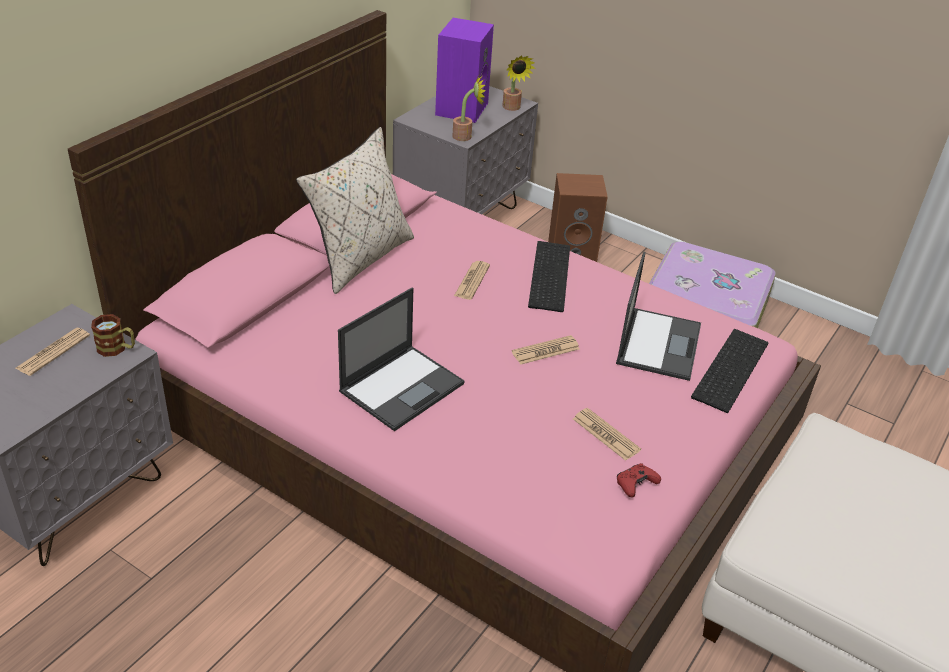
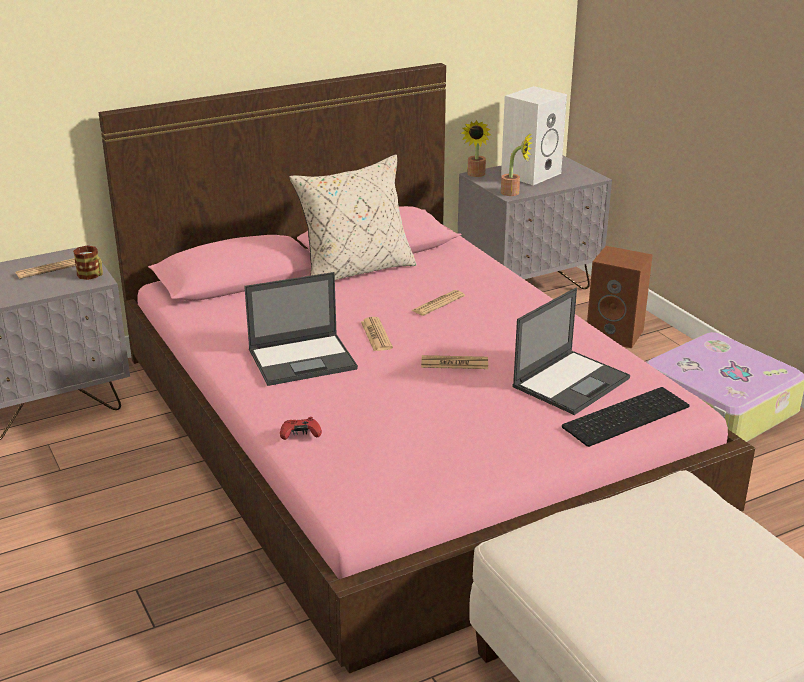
camera: 30 degrees right, 10 degrees down
purple speaker [435,18,494,123] -> white speaker [501,86,567,185]
potted plant [502,56,535,111] -> potted plant moved to [461,120,491,177]
keyboard [528,241,570,312] -> none
newspaper [573,408,641,461] -> newspaper moved to [361,317,393,351]
red game controller [617,463,661,497] -> red game controller moved to [280,417,322,440]

